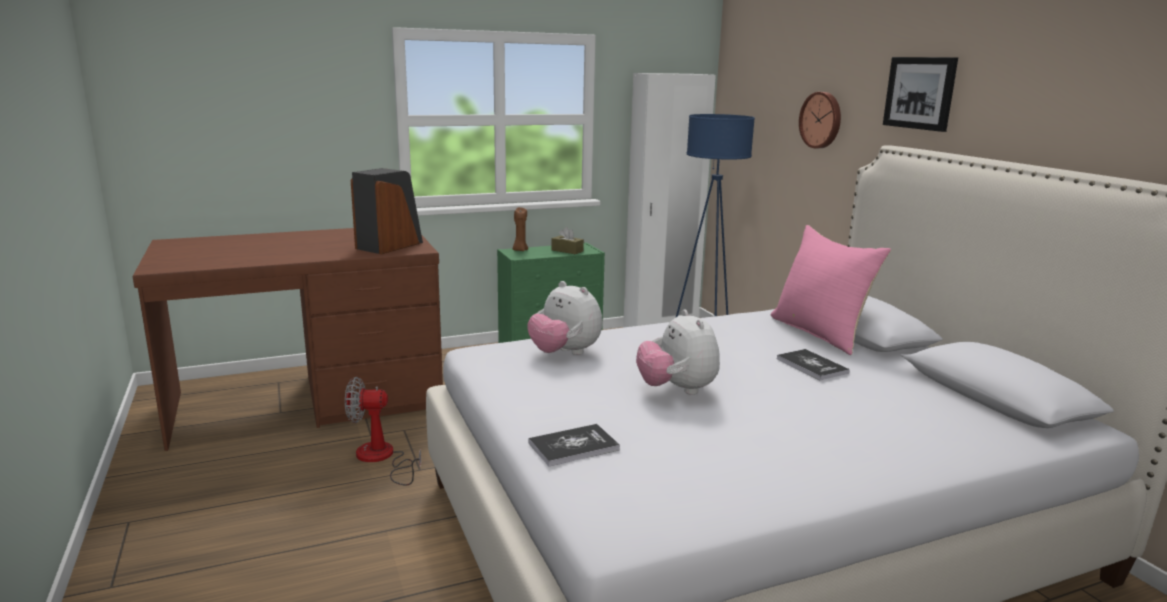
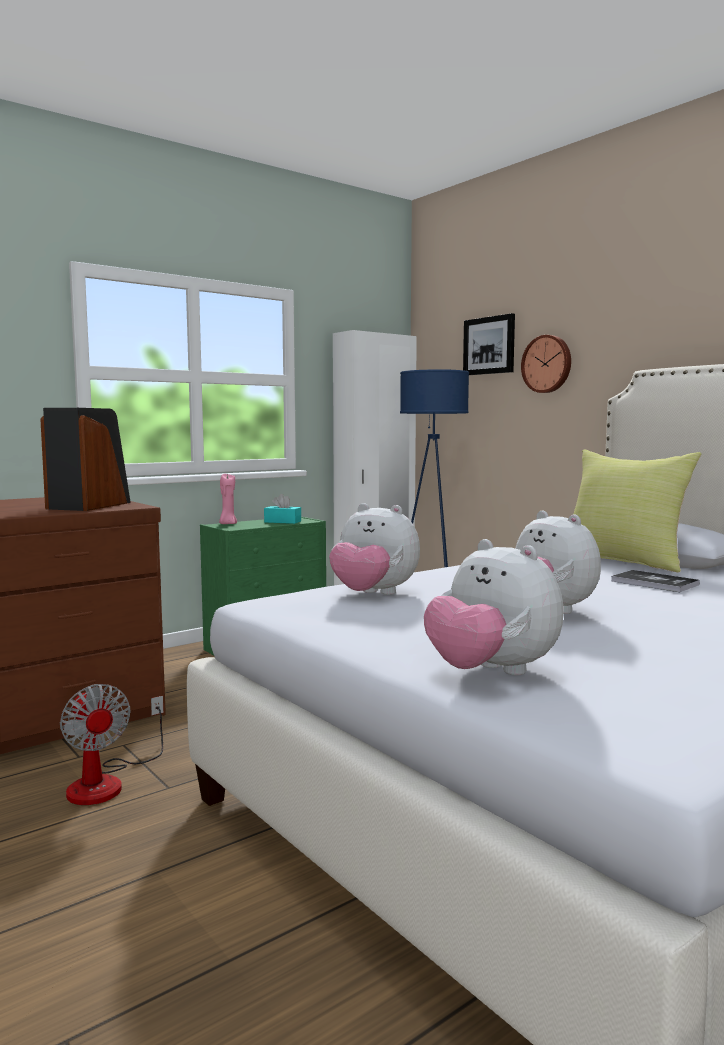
camera: 15 degrees left, 10 degrees down
fan [345,377,421,485] -> fan turned 105 degrees counterclockwise [60,684,163,805]
brown candle [513,207,528,251] -> pink candle [219,473,237,524]
book [528,424,620,466] -> plush toy [424,539,563,675]
brown tissue box [552,227,584,254] -> turquoise tissue box [264,494,301,524]
pink pillow [771,225,891,355] -> yellow pillow [573,449,702,573]
picture [883,57,958,132] -> picture moved to [463,313,515,375]

